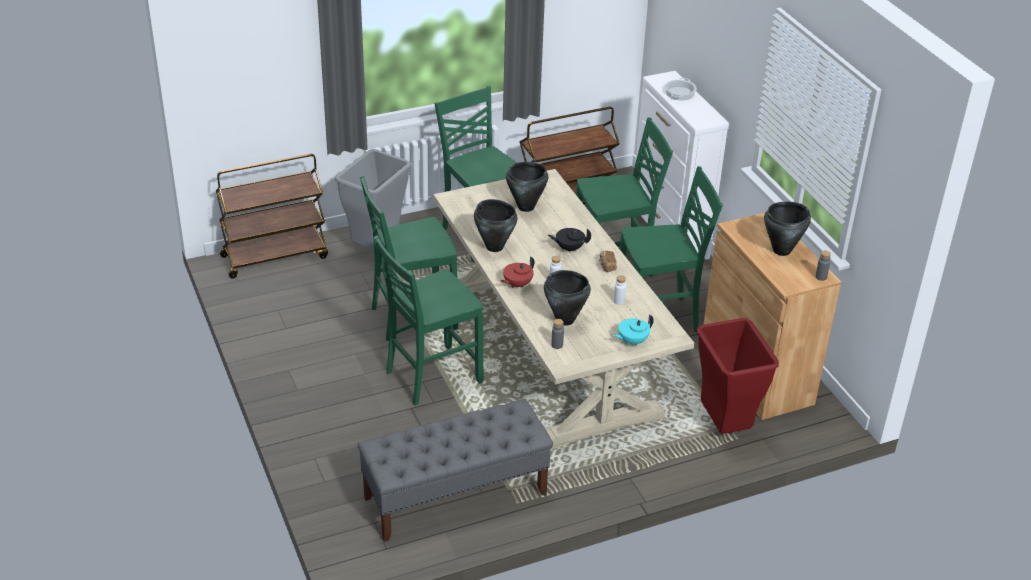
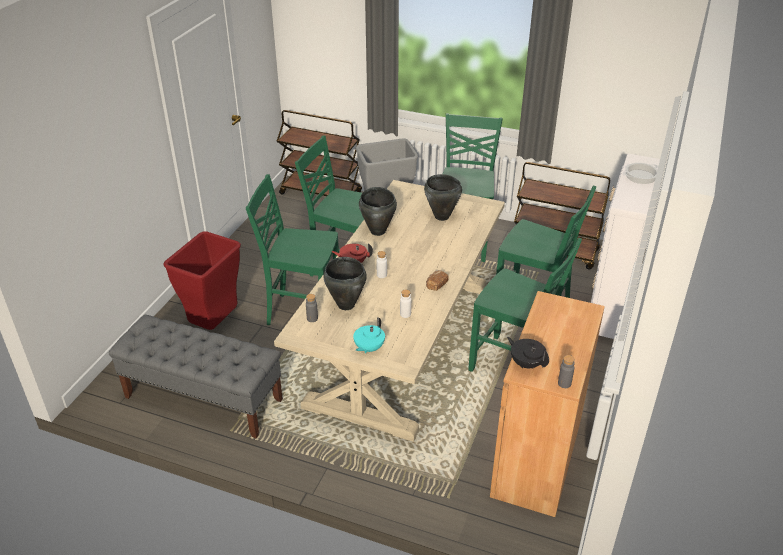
camera: 45 degrees right, 0 degrees up
black teapot [548,228,591,251] -> black teapot moved to [507,337,549,368]
turquoise teapot [613,314,654,345] -> turquoise teapot turned 75 degrees counterclockwise [353,317,385,353]
red trash can [697,318,779,434] -> red trash can moved to [163,231,241,330]
black cooking pot [764,202,811,256] -> none

